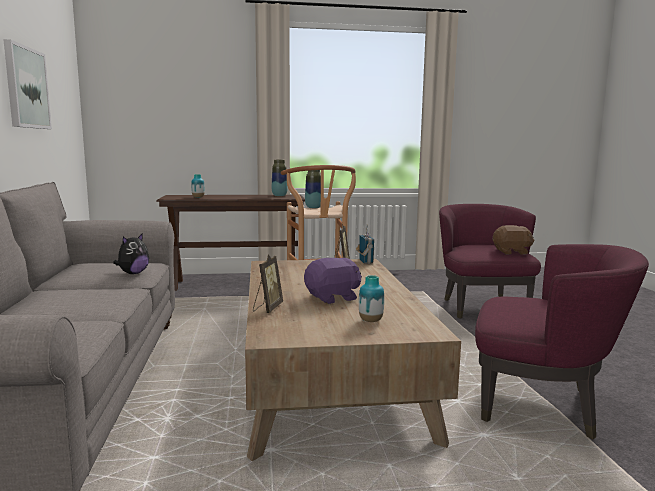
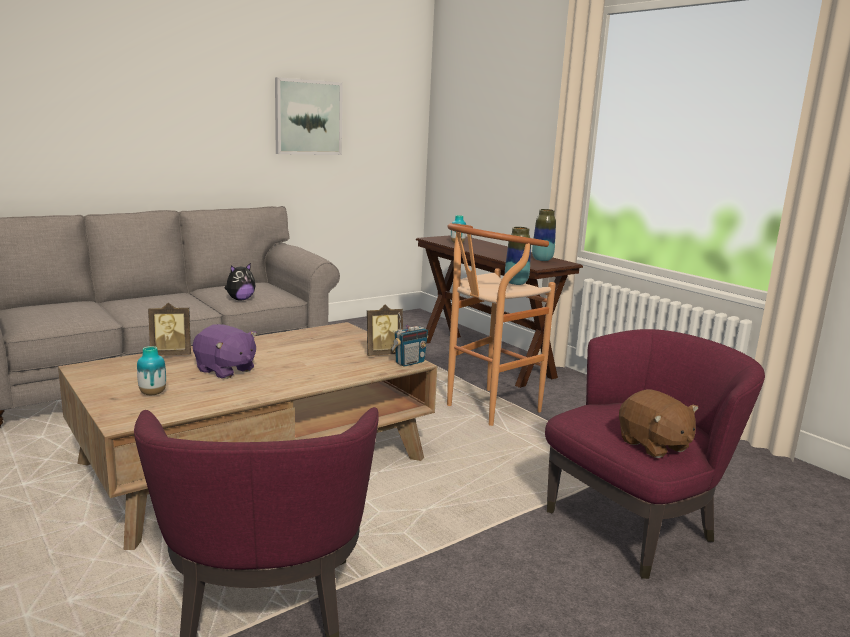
camera: 60 degrees right, 5 degrees up
plush toy [113,233,149,274] -> plush toy turned 45 degrees counterclockwise [224,263,256,300]

